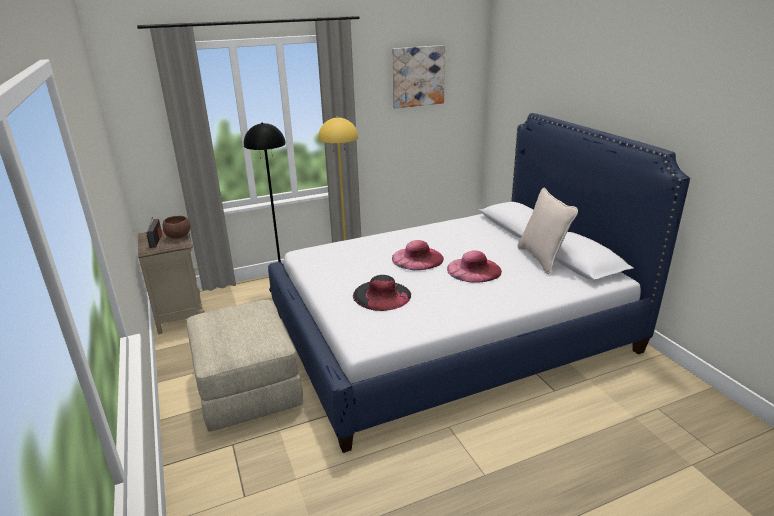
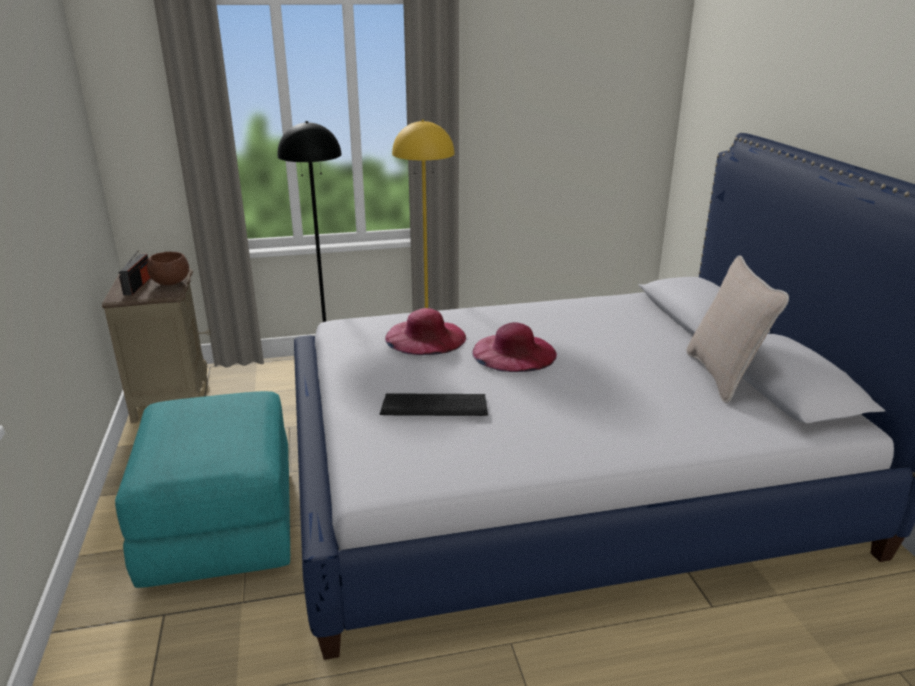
camera: 10 degrees right, 0 degrees up
beige ottoman [187,300,303,432] -> turquoise ottoman [115,391,290,588]
black hat [353,275,411,311] -> keyboard [379,393,488,416]
picture [392,45,445,108] -> none
pink hat [447,250,502,283] -> pink hat moved to [385,308,466,355]

